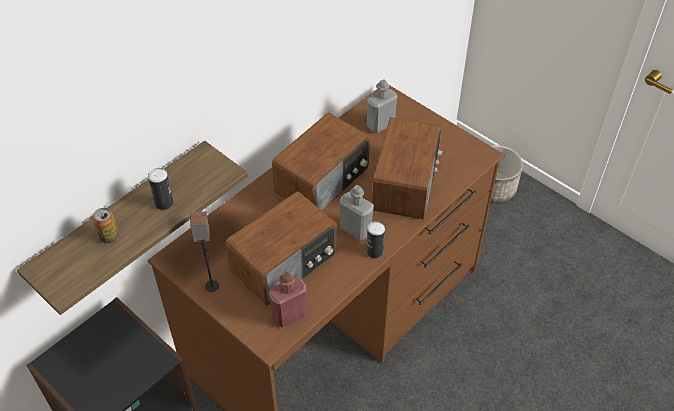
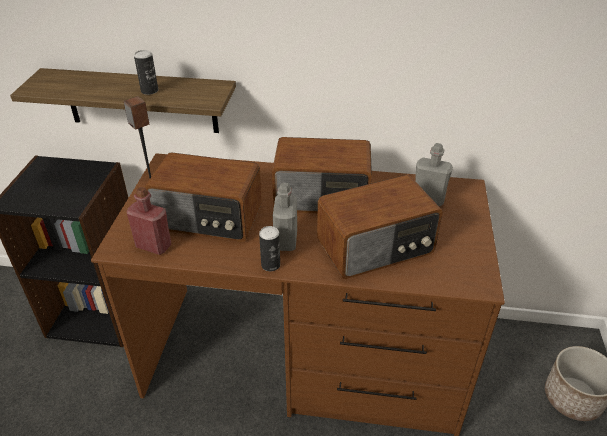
camera: 55 degrees right, 10 degrees down
can [92,208,119,243] -> none

